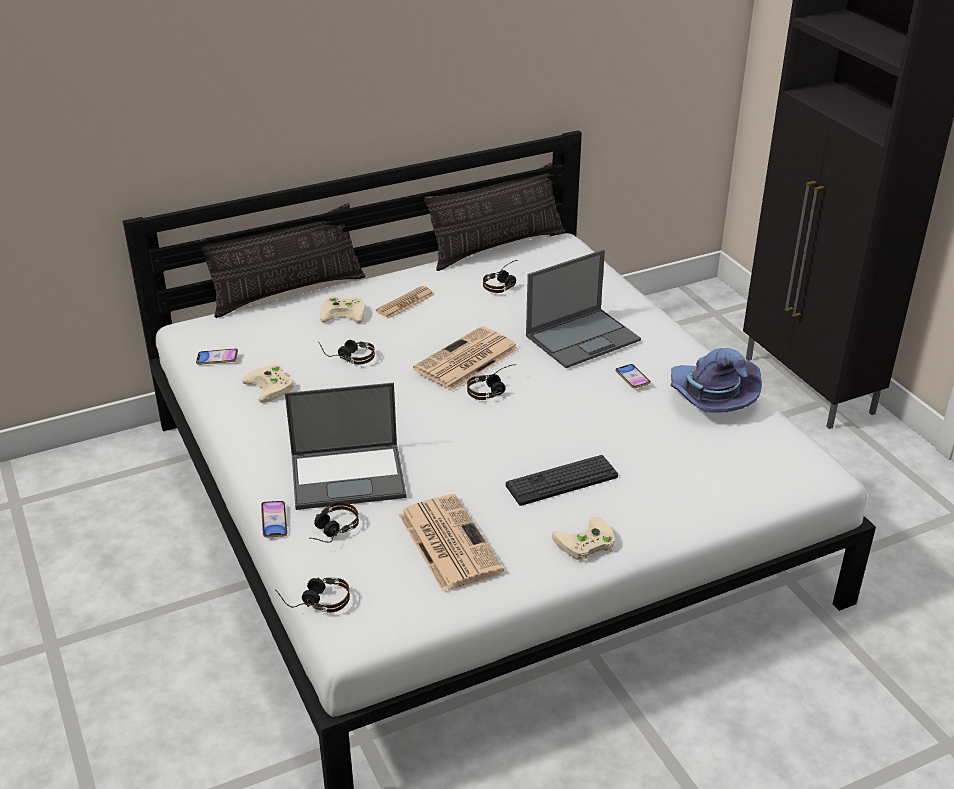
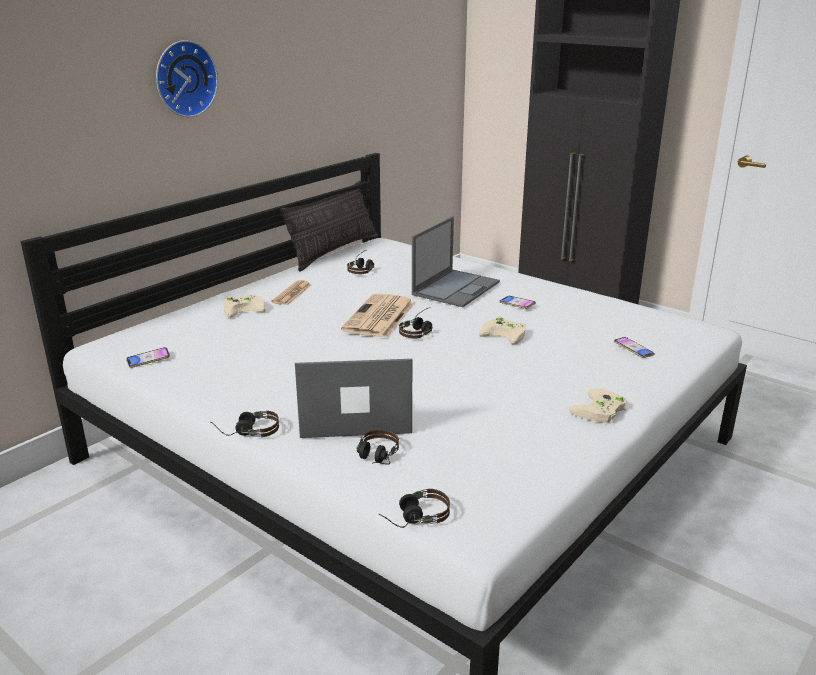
camera: 25 degrees left, 10 degrees down
pillow [198,203,365,318] -> none
beige game controller [242,365,294,403] -> beige game controller moved to [479,316,526,345]
phone [261,501,287,538] -> phone moved to [614,337,655,358]
laptop [285,383,406,510] -> laptop turned 150 degrees counterclockwise [295,359,412,438]
headphones [318,340,375,365] -> headphones moved to [210,411,279,437]
newspaper [399,494,504,592] -> none
keyboard [506,455,618,506] -> none
purple hat [670,348,762,413] -> none
none -> wall clock [156,40,218,117]

